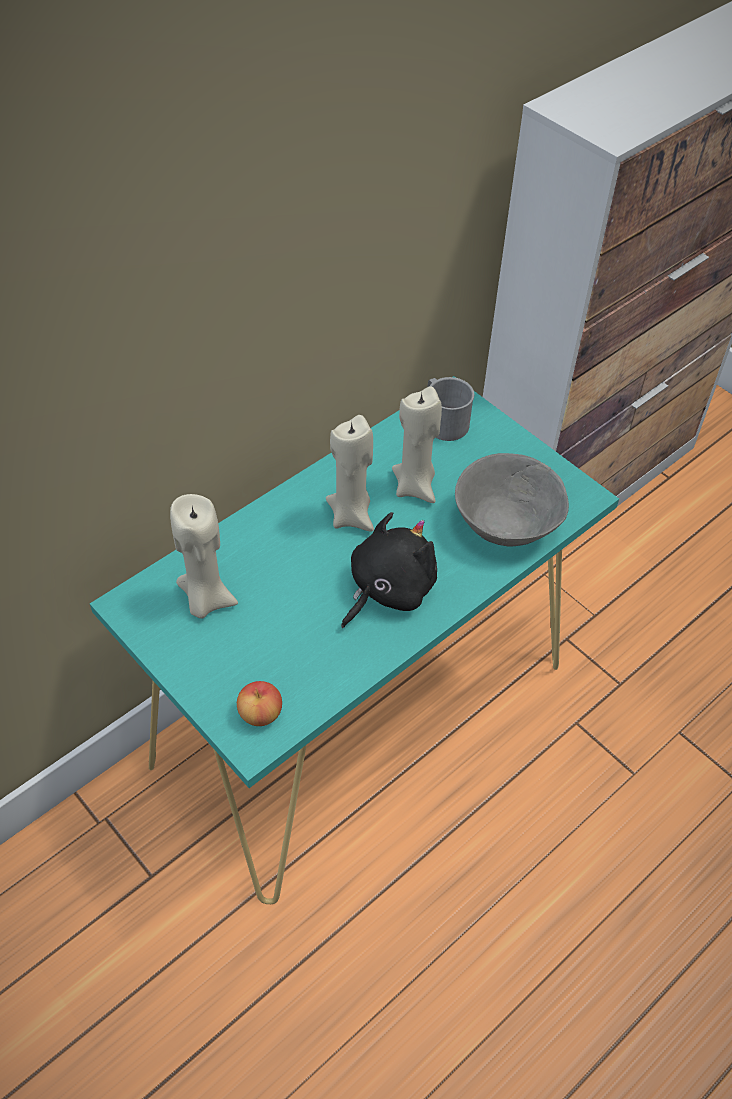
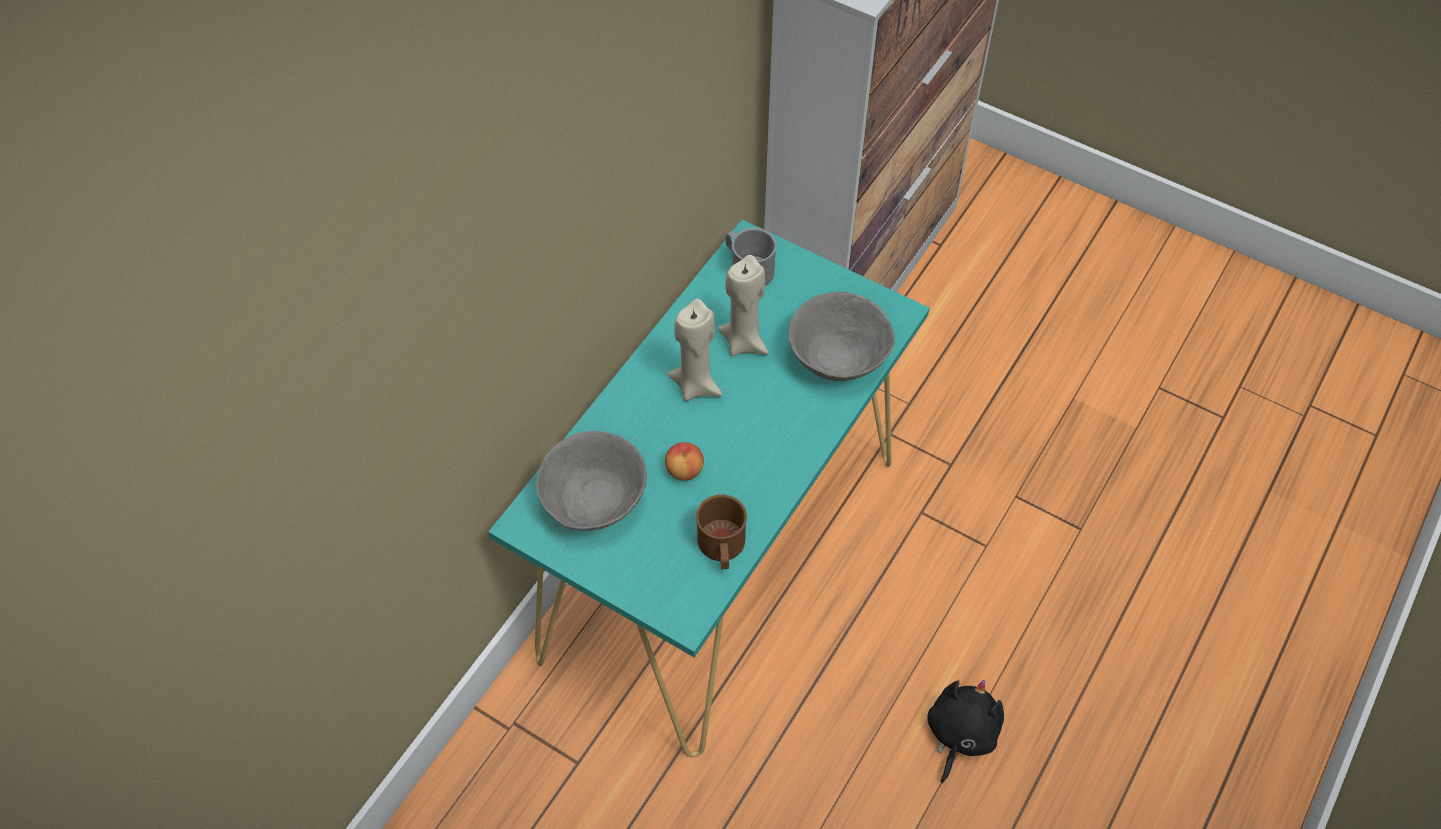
camera: 15 degrees left, 5 degrees up
beige candle [170,494,238,619] -> grey bowl [536,431,647,531]
apple [237,681,282,726] -> apple moved to [665,442,704,481]
black plush toy [341,512,437,628] -> black plush toy moved to [927,680,1004,783]
none -> brown mug [696,494,747,569]

